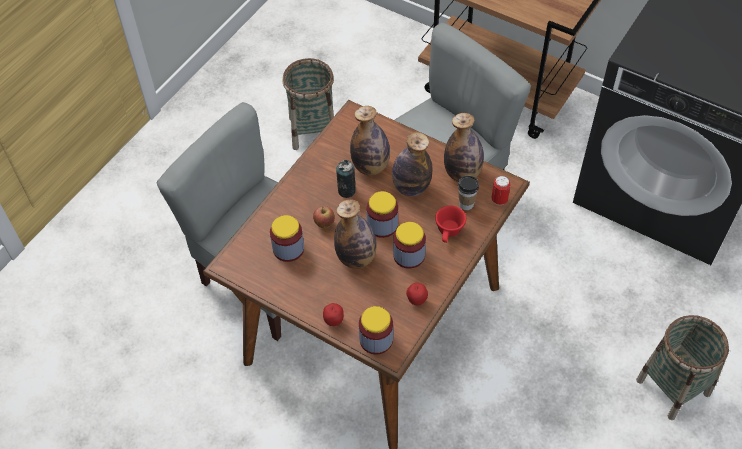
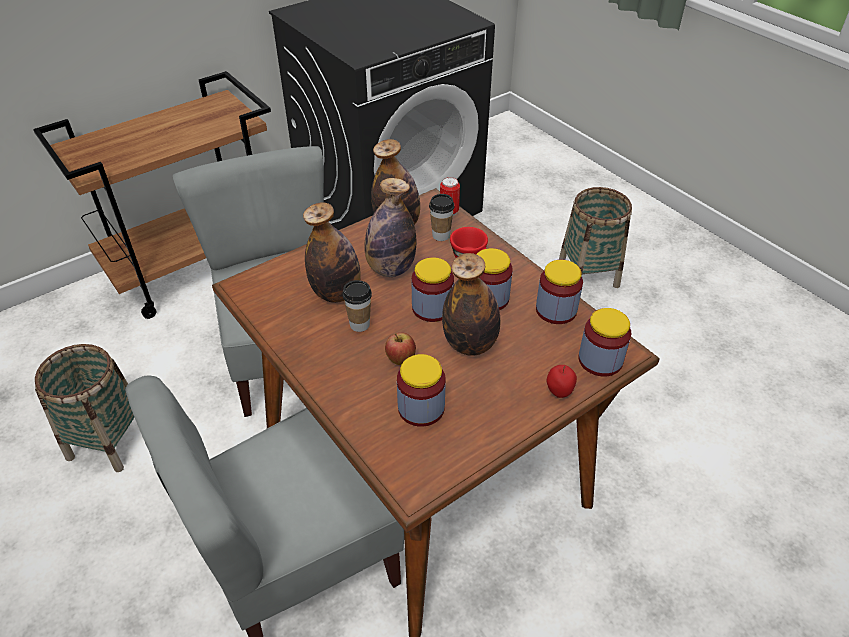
camera: 70 degrees left, 10 degrees down
can [336,160,356,198] -> cup [343,280,372,332]
apple [406,283,428,305] -> jar [536,260,583,324]

